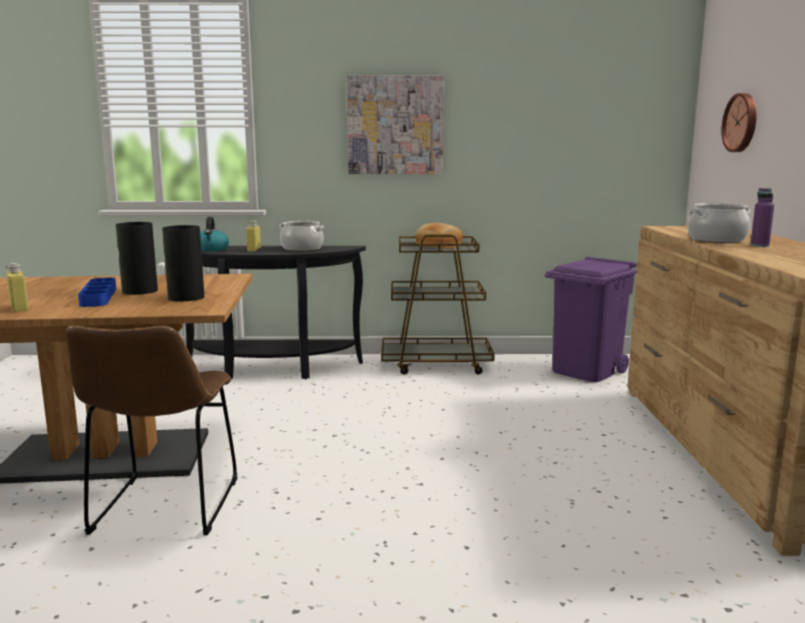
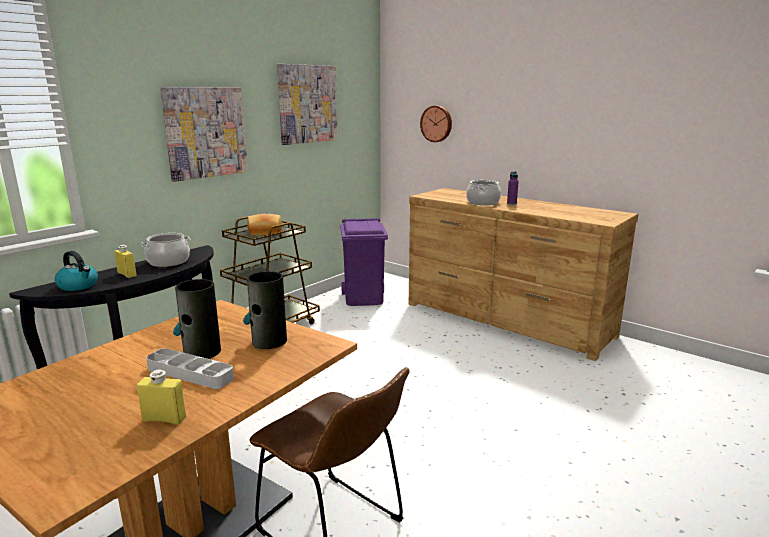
camera: 50 degrees left, 5 degrees up
blue tray [78,278,116,307] -> grey tray [146,348,234,389]
none -> picture [277,64,338,145]

